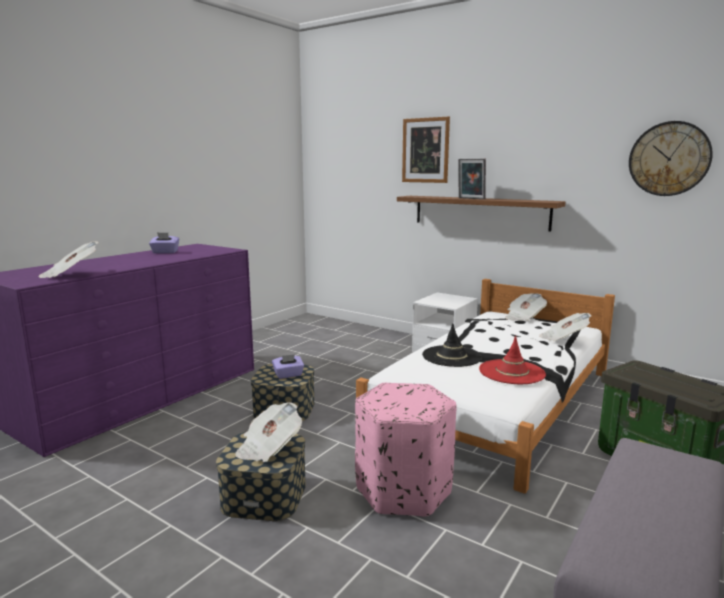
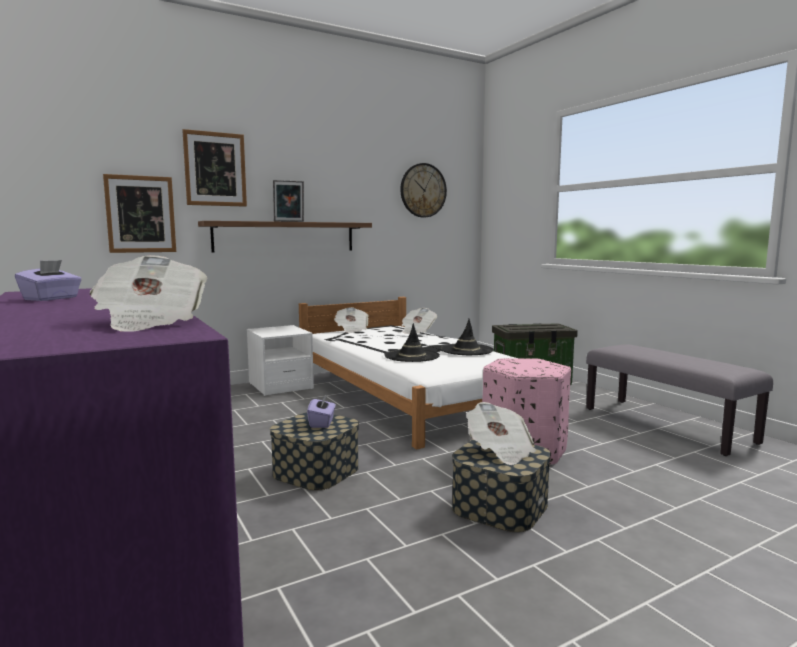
camera: 65 degrees left, 5 degrees down
red hat [479,336,546,384] -> black hat [440,319,494,355]
none -> picture [103,174,176,253]

